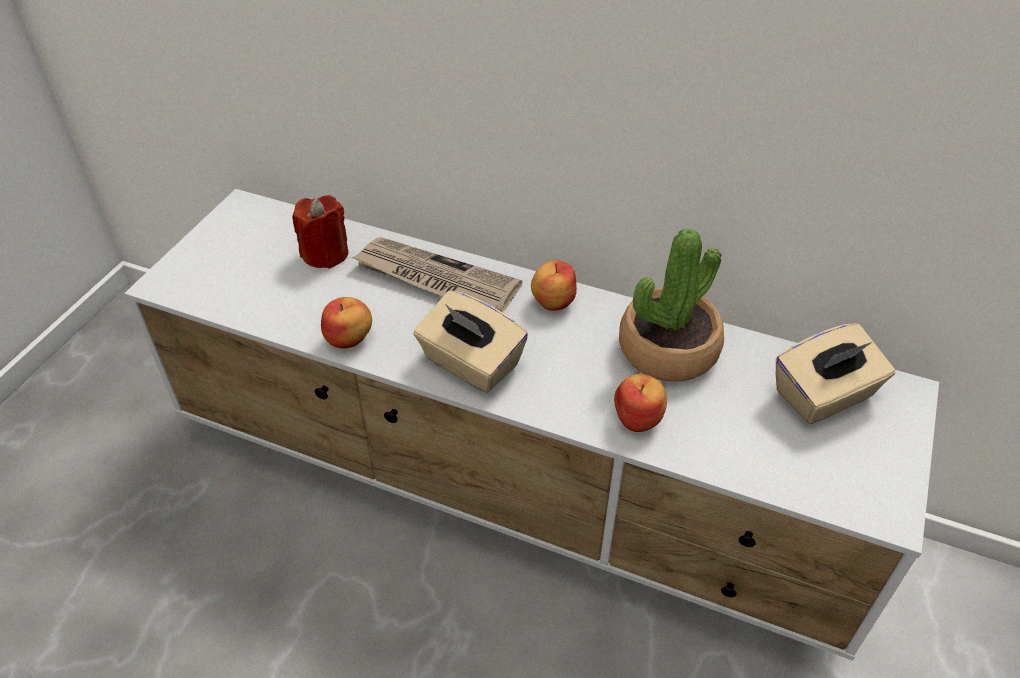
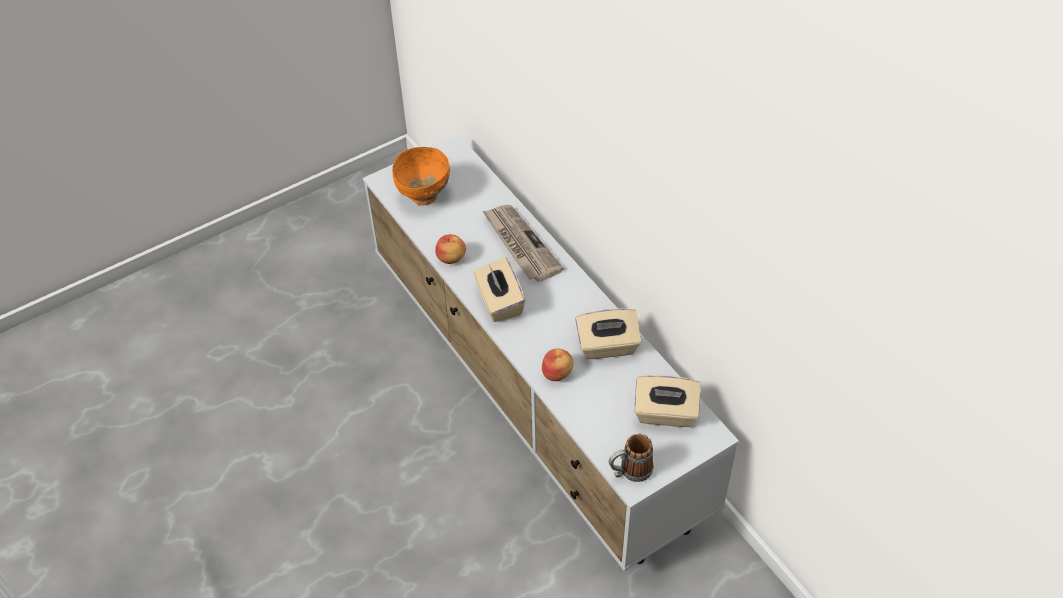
camera: 35 degrees right, 5 degrees up
red candle [292,195,348,269] -> none
apple [531,260,577,311] -> none
potted plant [619,228,724,382] -> beige tissue box [575,308,641,359]
none -> orange bowl [392,147,450,205]
none -> mug [609,434,653,482]

